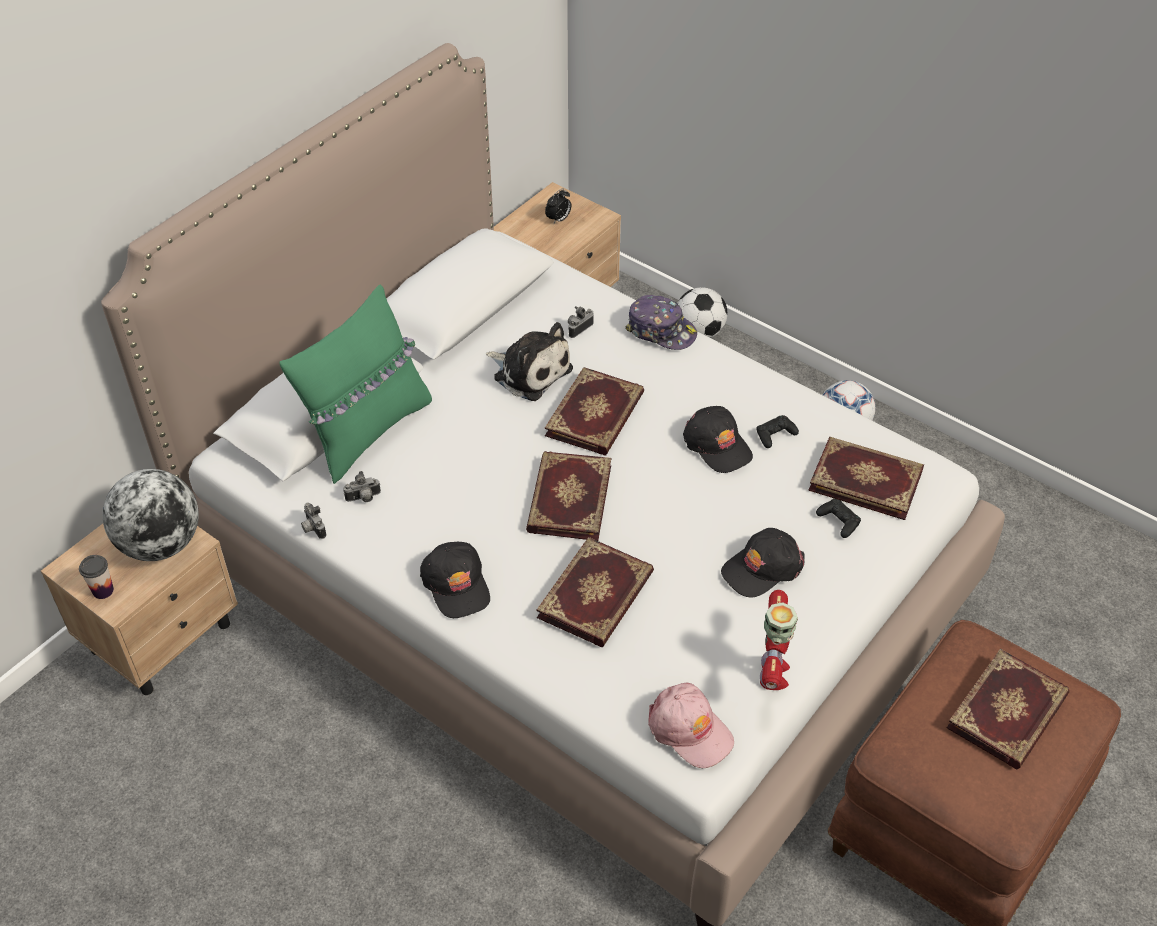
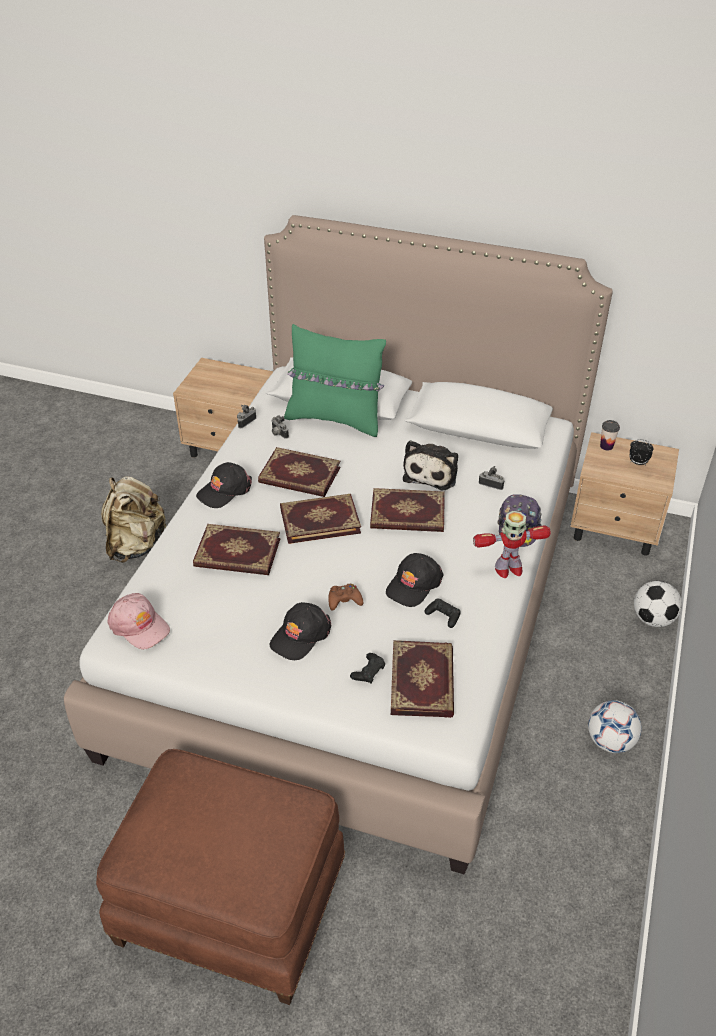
camera: 70 degrees right, 5 degrees down
cup [79,555,114,599] -> cup moved to [600,420,620,450]
globe [102,469,199,561] -> none
pink cap [648,683,734,768] -> pink cap turned 75 degrees counterclockwise [107,593,170,649]
black cap [721,528,804,598] -> black cap turned 90 degrees counterclockwise [270,602,331,660]
toy robot [760,590,798,690] -> toy robot moved to [473,511,551,578]
book [947,649,1069,770] -> book moved to [258,447,341,497]
none -> beige backpack [101,476,166,563]
none -> brown game controller [328,584,363,610]

